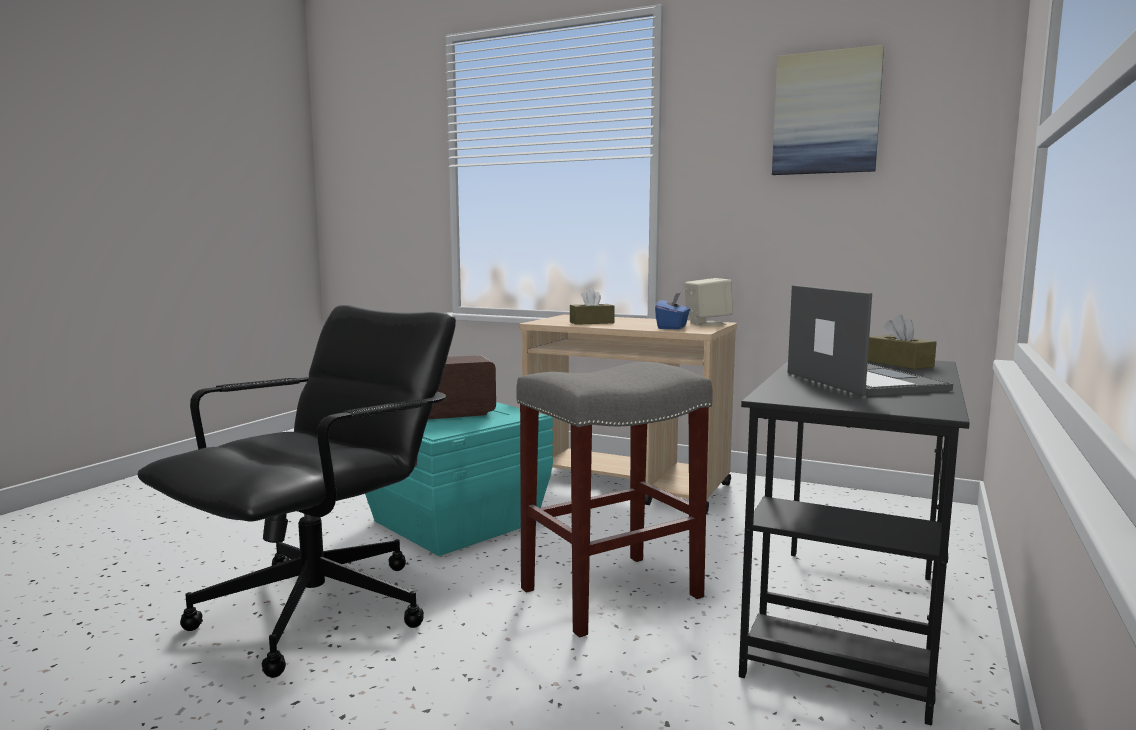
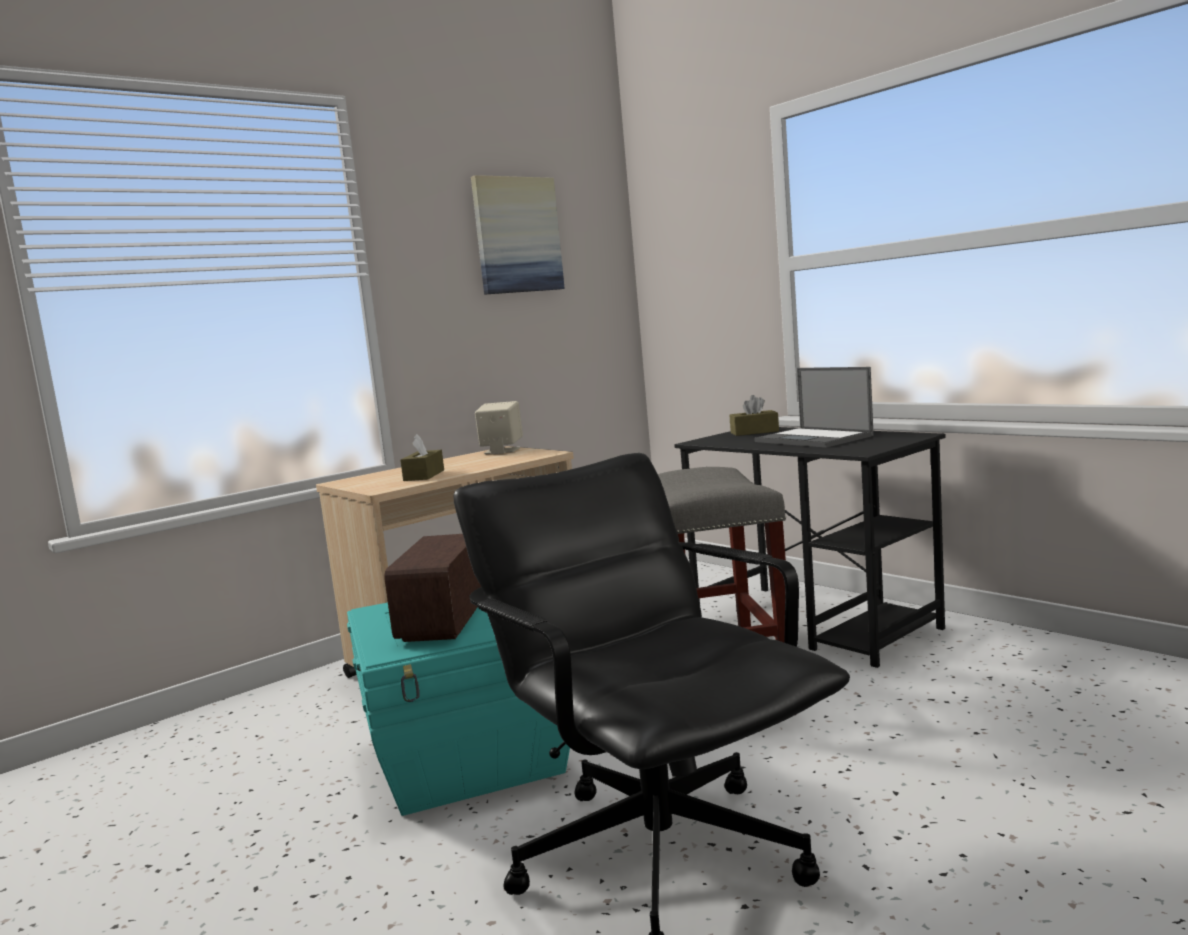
camera: 65 degrees left, 0 degrees up
blue tissue box [655,293,690,330] -> none
laptop [788,285,953,396] -> laptop turned 135 degrees counterclockwise [754,367,874,448]

